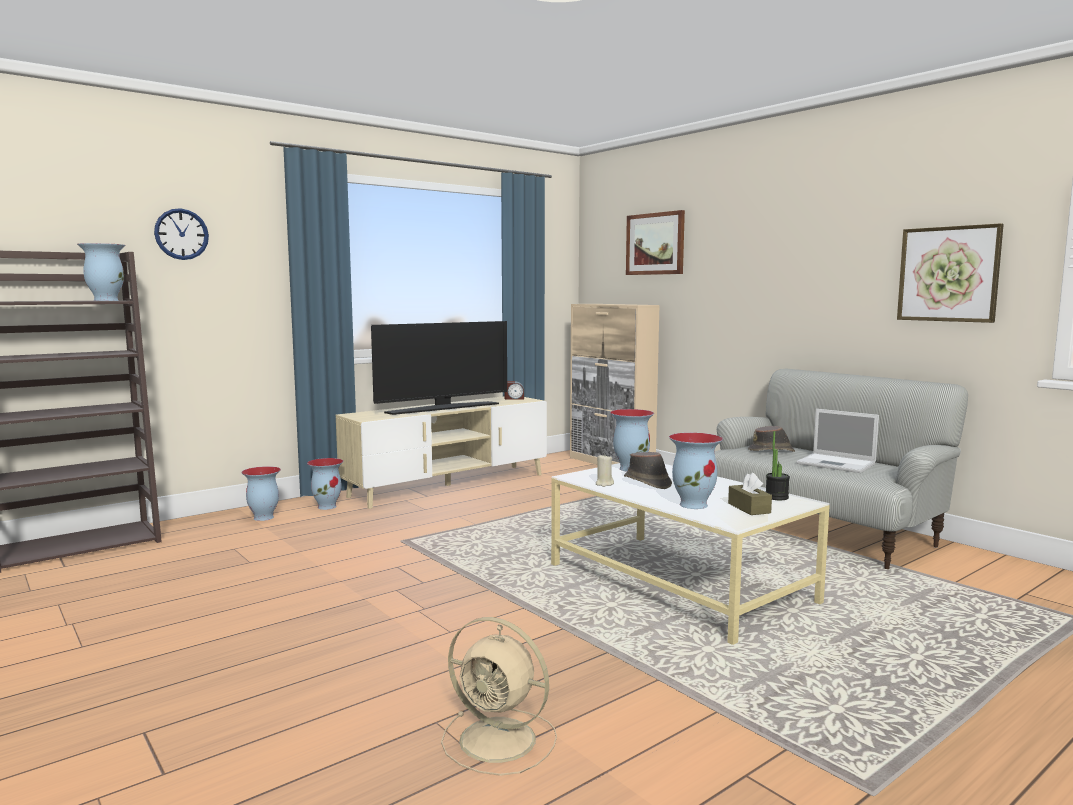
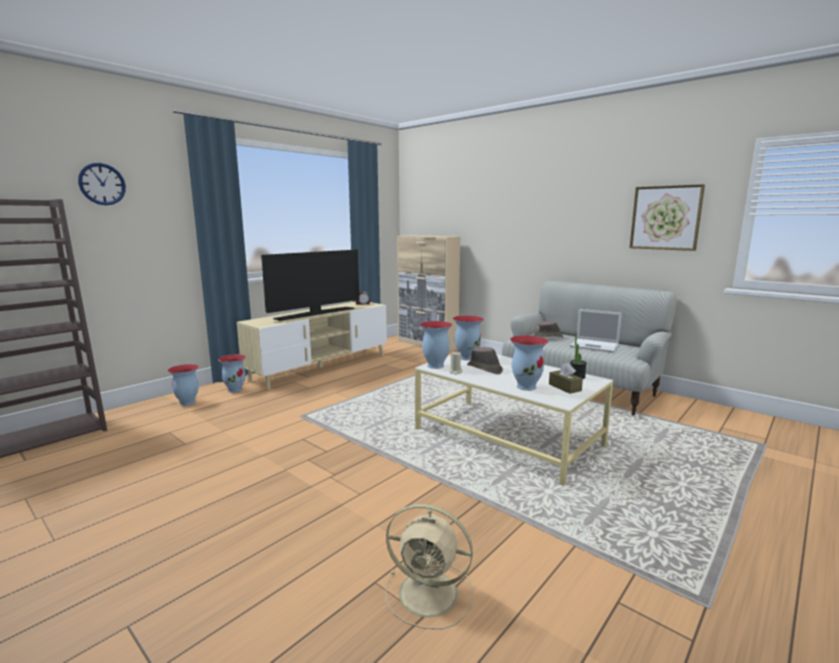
camera: 10 degrees left, 5 degrees up
vase [77,243,125,301] -> vase moved to [420,321,453,369]
picture [626,210,685,275] -> none

